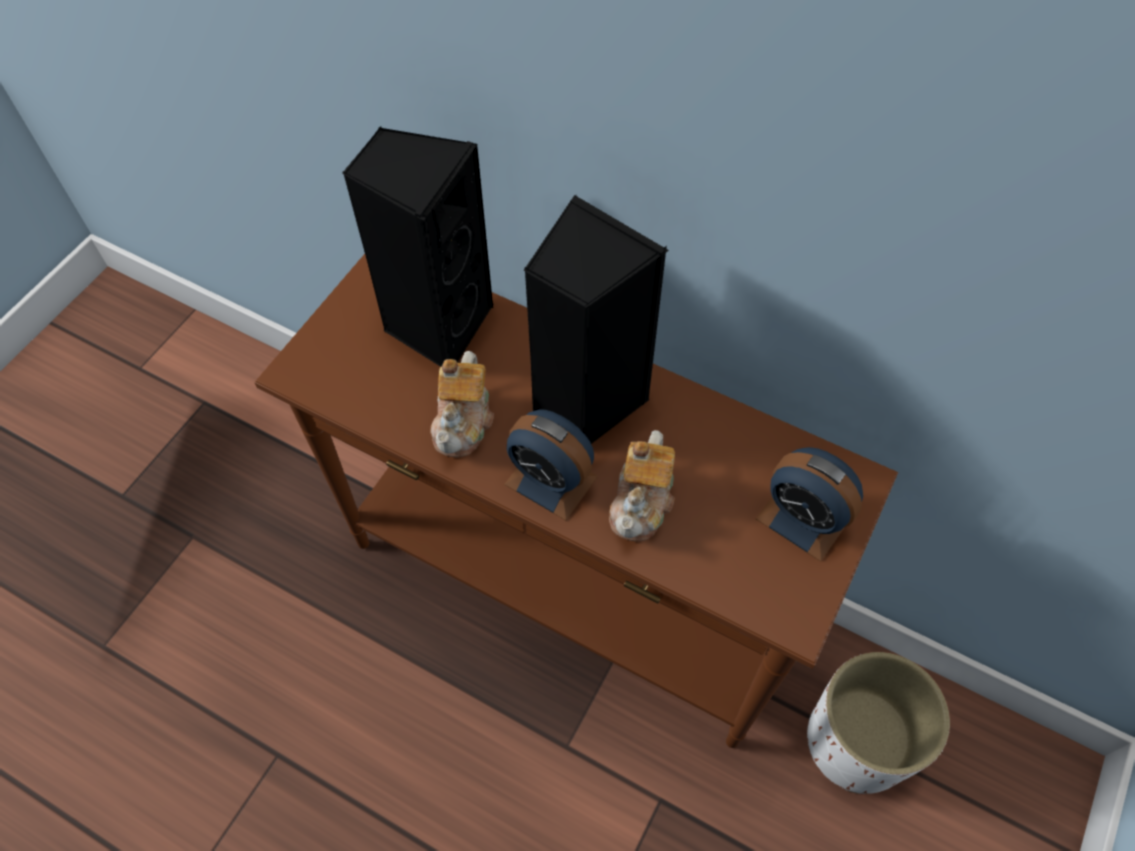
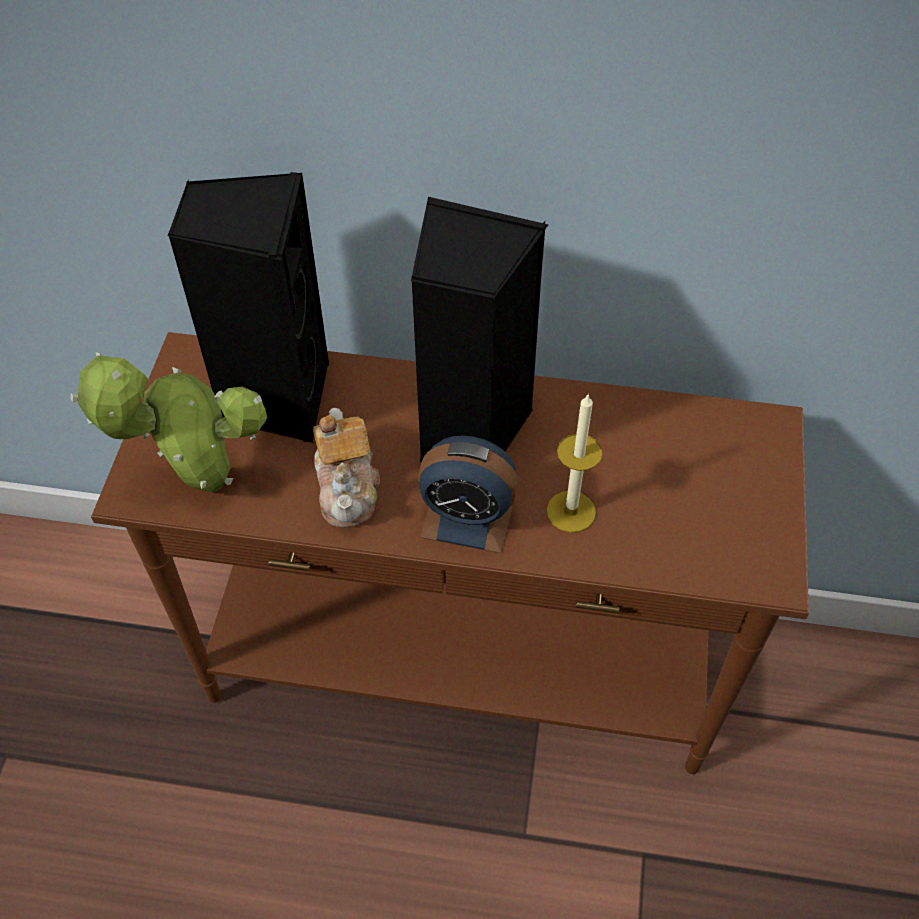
camera: 20 degrees left, 5 degrees down
teapot [609,430,675,541] -> candle [546,393,603,533]
alarm clock [756,447,863,562] -> none
white planter [807,652,950,794] -> none
none -> potted plant [71,352,267,493]

